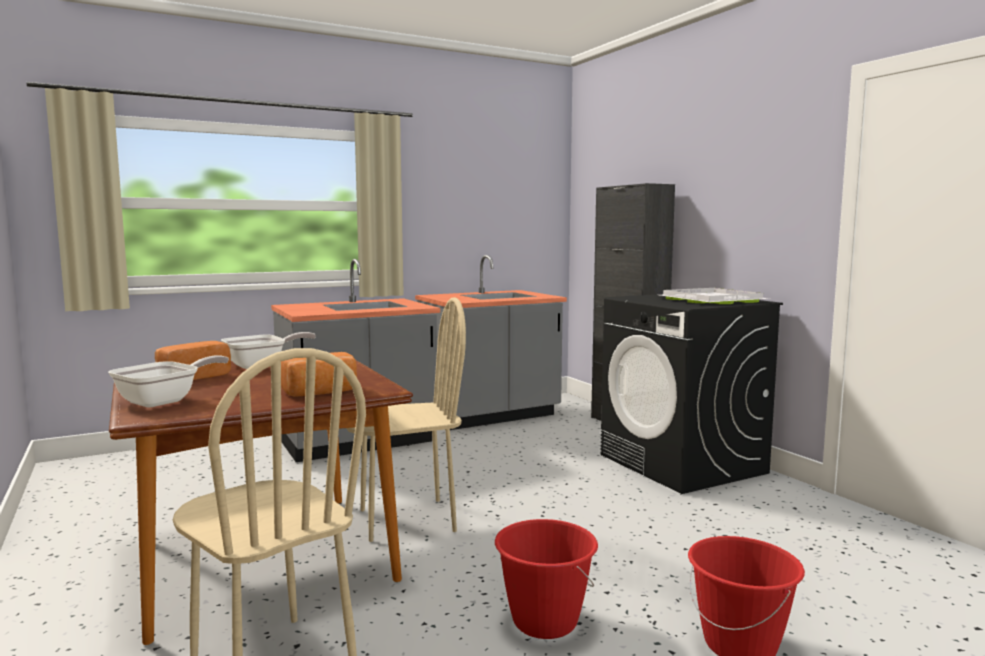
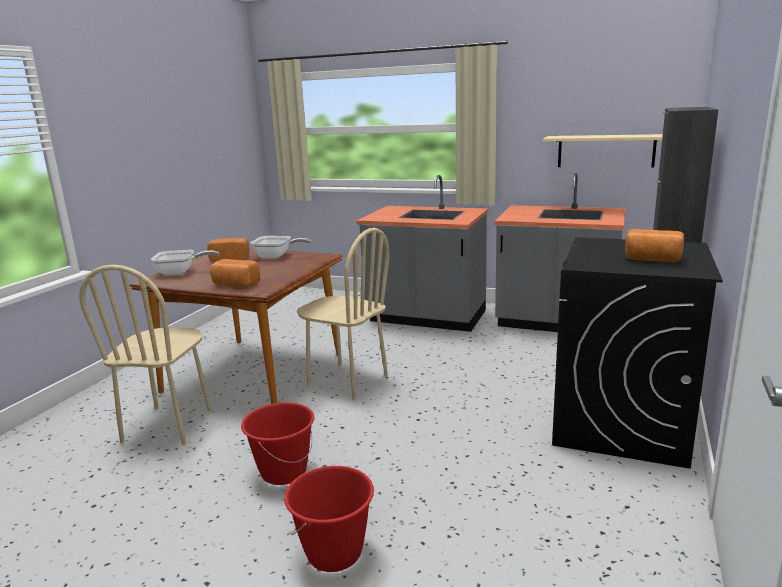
camera: 50 degrees right, 10 degrees up
white tray [661,288,769,304] -> bread [625,229,684,262]
none -> beige shelf [543,134,663,168]

